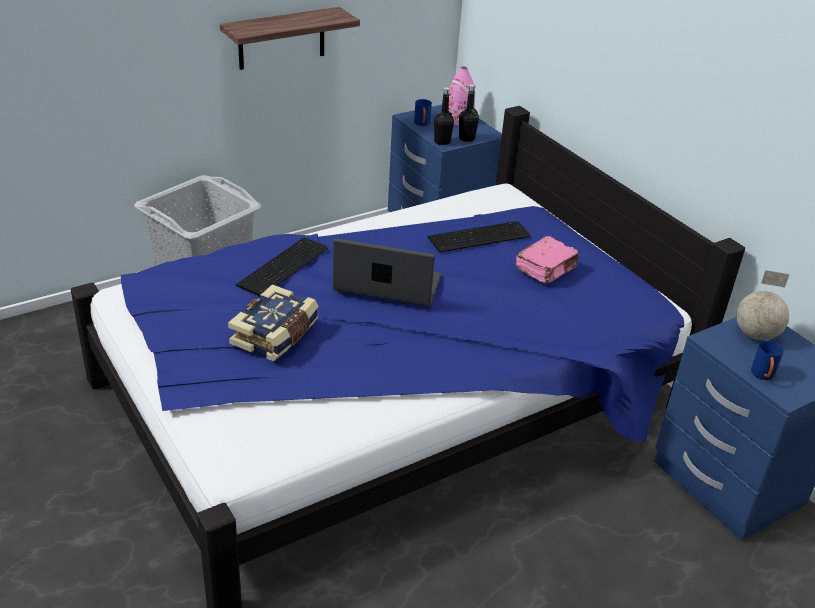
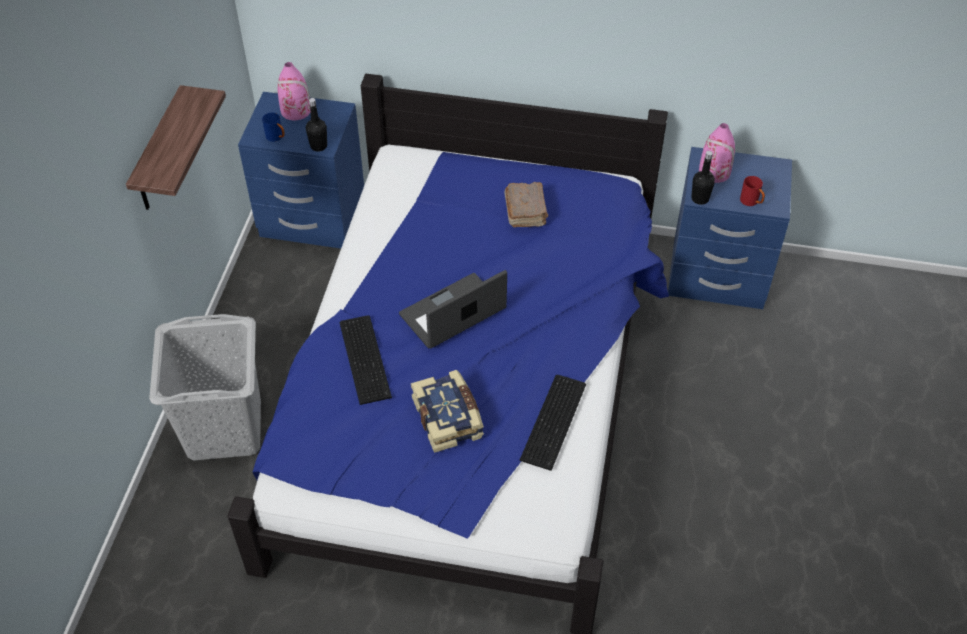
camera: 45 degrees left, 15 degrees up
keyboard [428,221,530,253] -> keyboard moved to [520,375,586,471]
black bottle [459,84,479,142] -> black bottle moved to [691,151,715,205]
pink book [516,236,579,284] -> brown book [504,182,548,227]
globe [736,270,790,340] -> pink vase [699,123,735,183]
blue mug [751,341,784,380] -> red mug [740,176,765,206]

